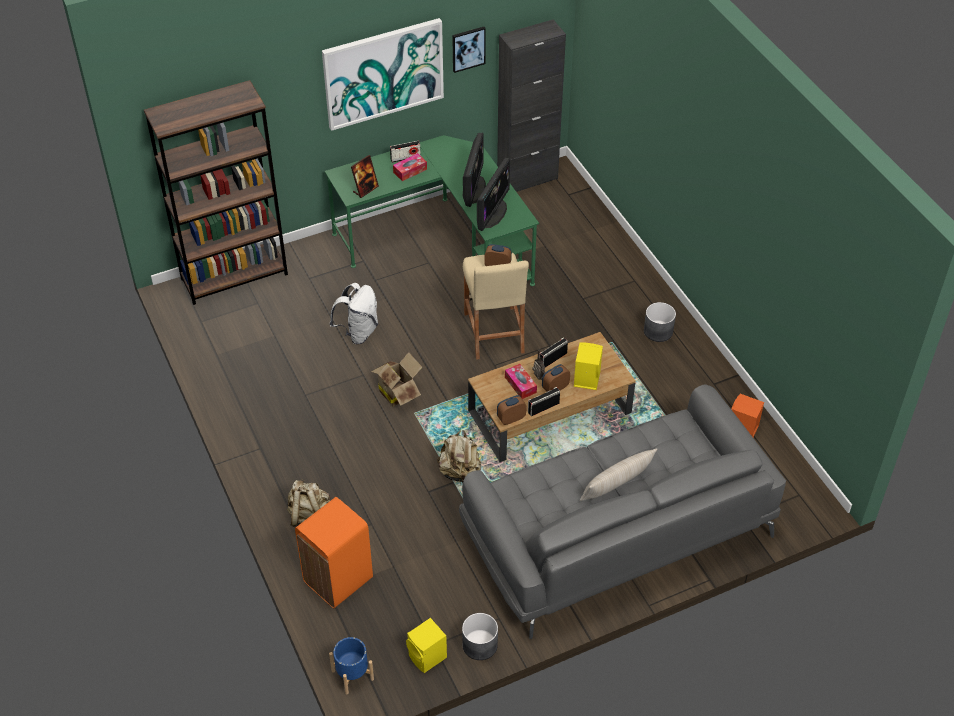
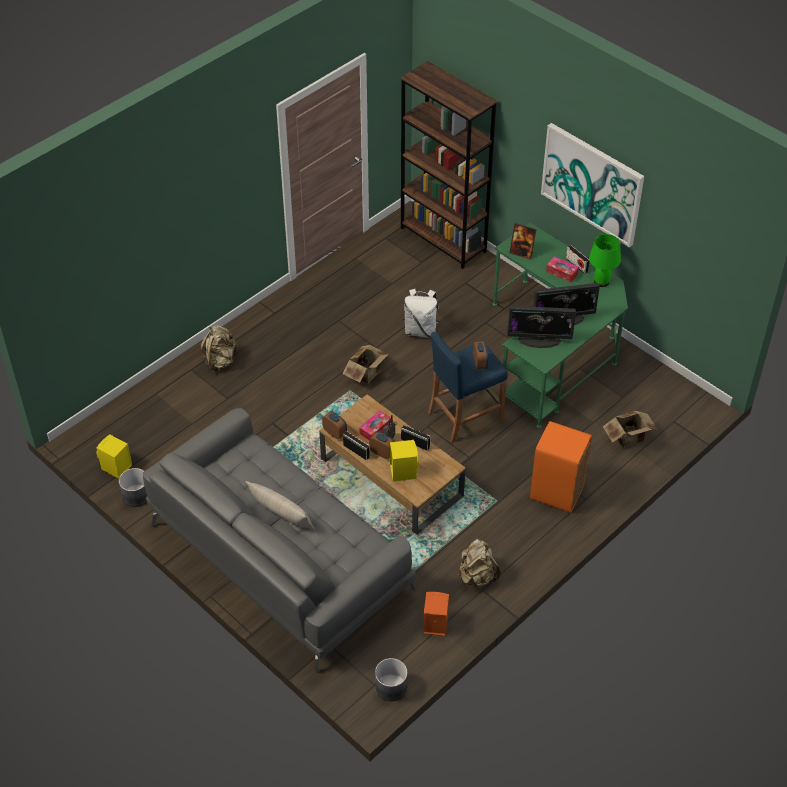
camera: 70 degrees right, 0 degrees up
orange trash can [295,497,373,608] -> orange trash can moved to [530,421,592,513]
blue planter [329,637,374,694] -> none
beige backpack [437,430,481,486] -> beige backpack moved to [459,539,500,587]
picture [452,27,486,73] -> none
beige stool [463,253,529,360] -> blue stool [428,332,508,442]
black cabinet [497,20,566,192] -> none
grey planter [644,302,676,342] -> grey planter moved to [375,658,408,701]
none -> green table lamp [589,234,621,287]
none -> cardboard box [603,411,657,448]

